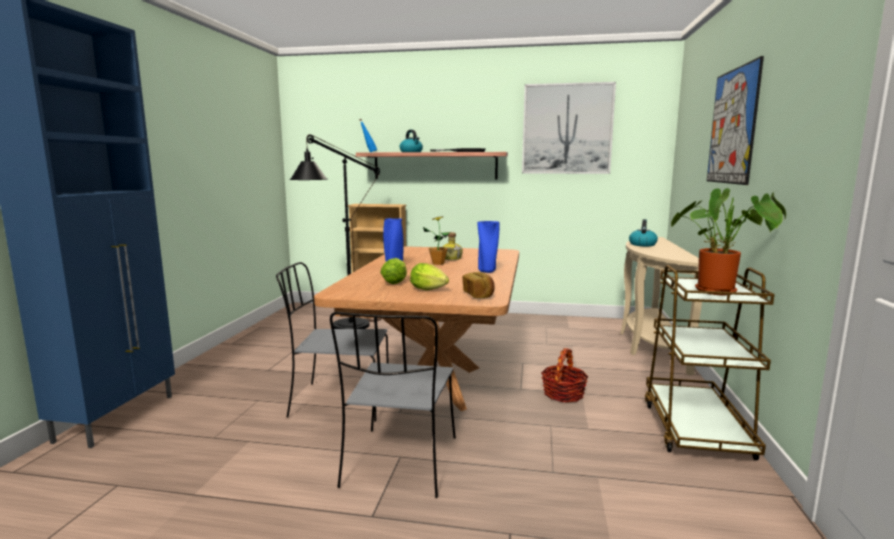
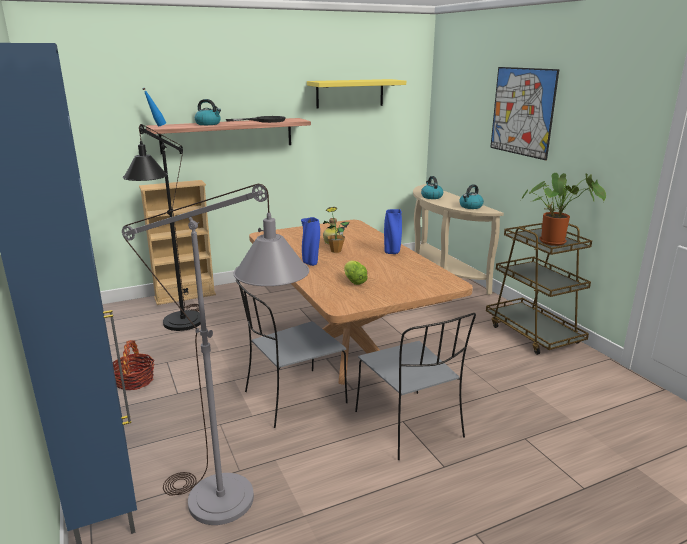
camera: 35 degrees left, 10 degrees up
lettuce [410,263,449,290] -> none
bread [463,272,495,298] -> none
picture [522,82,616,174] -> yellow shelf [307,79,406,108]
basket [541,348,589,403] -> basket moved to [113,340,155,390]
none -> grey floor lamp [122,184,309,525]
none -> kettle [459,184,484,209]

